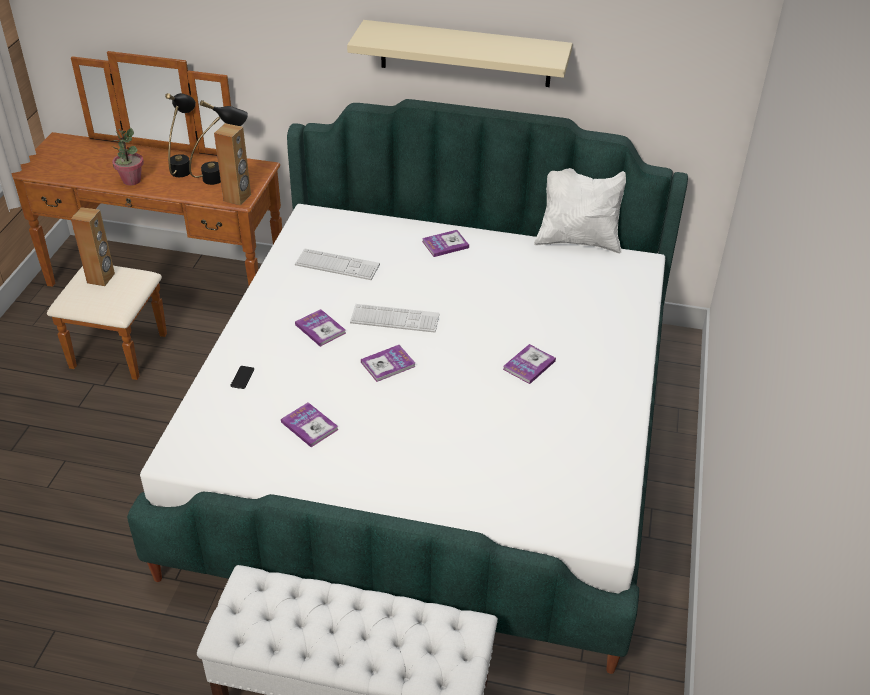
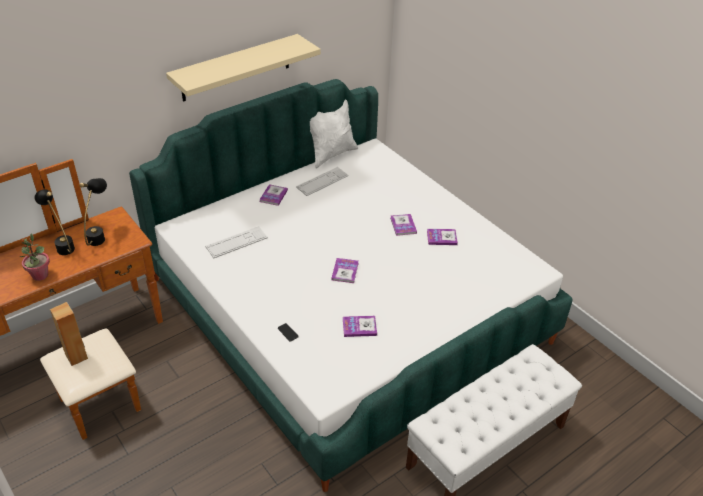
camera: 50 degrees left, 0 degrees up
brown speaker [214,123,251,205] -> none
book [295,309,346,347] -> book moved to [427,229,458,245]
keyboard [350,304,440,333] -> keyboard moved to [296,167,348,196]

